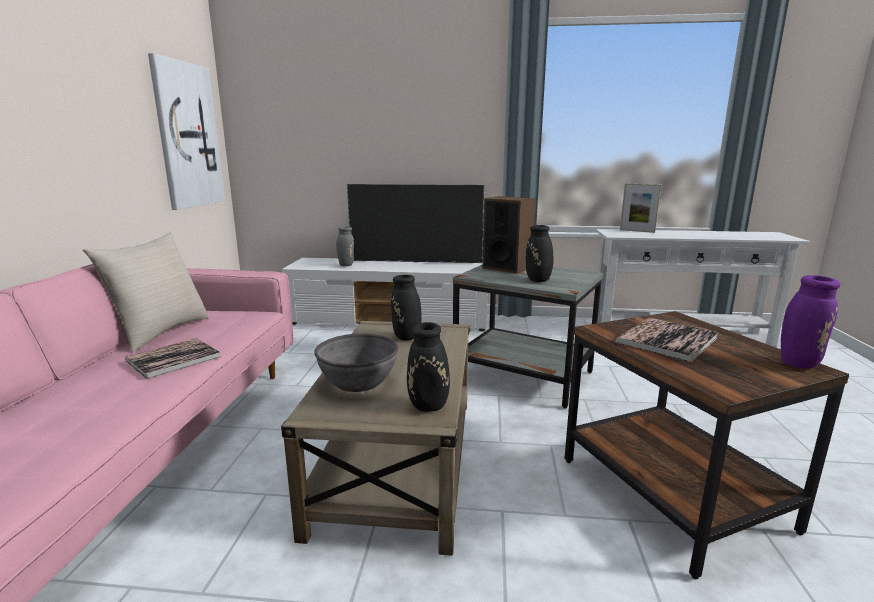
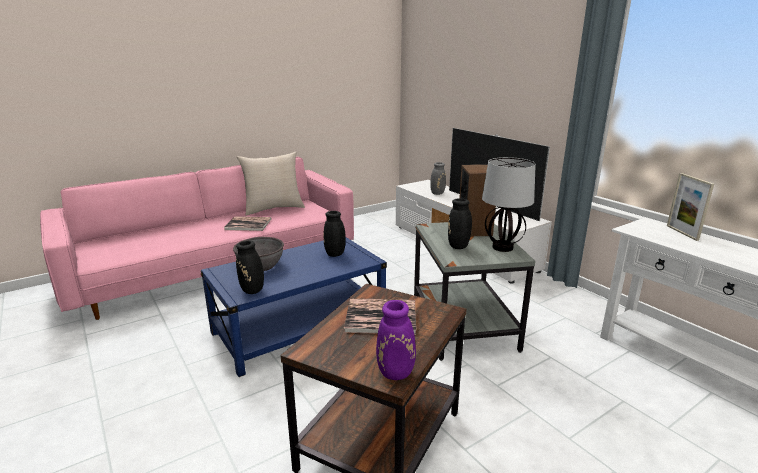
camera: 50 degrees right, 5 degrees up
picture [148,53,225,210] -> none
beige coffee table [281,321,470,556] -> blue coffee table [201,237,387,377]
none -> table lamp [482,157,536,252]

